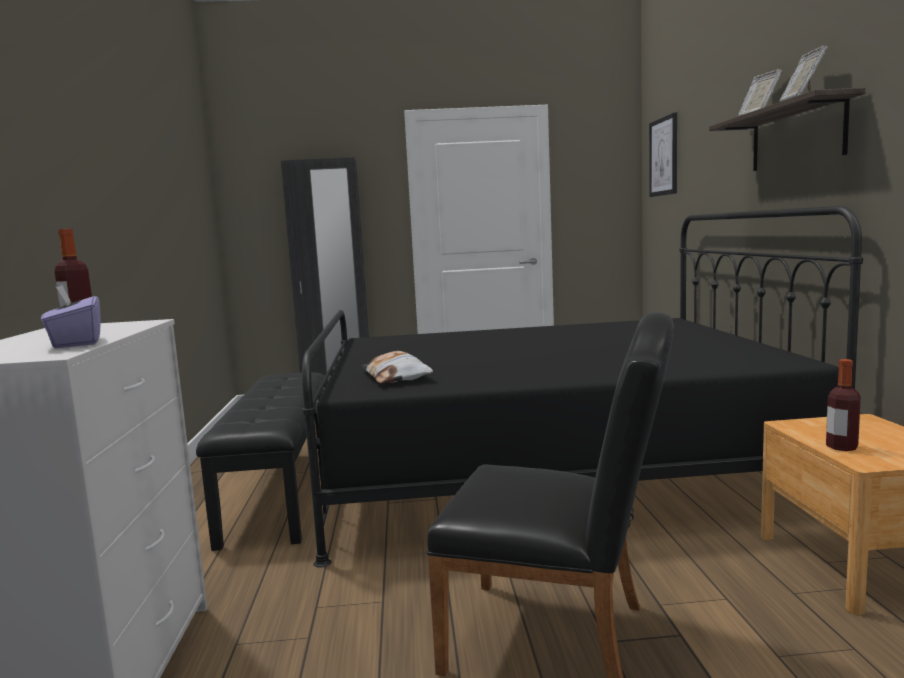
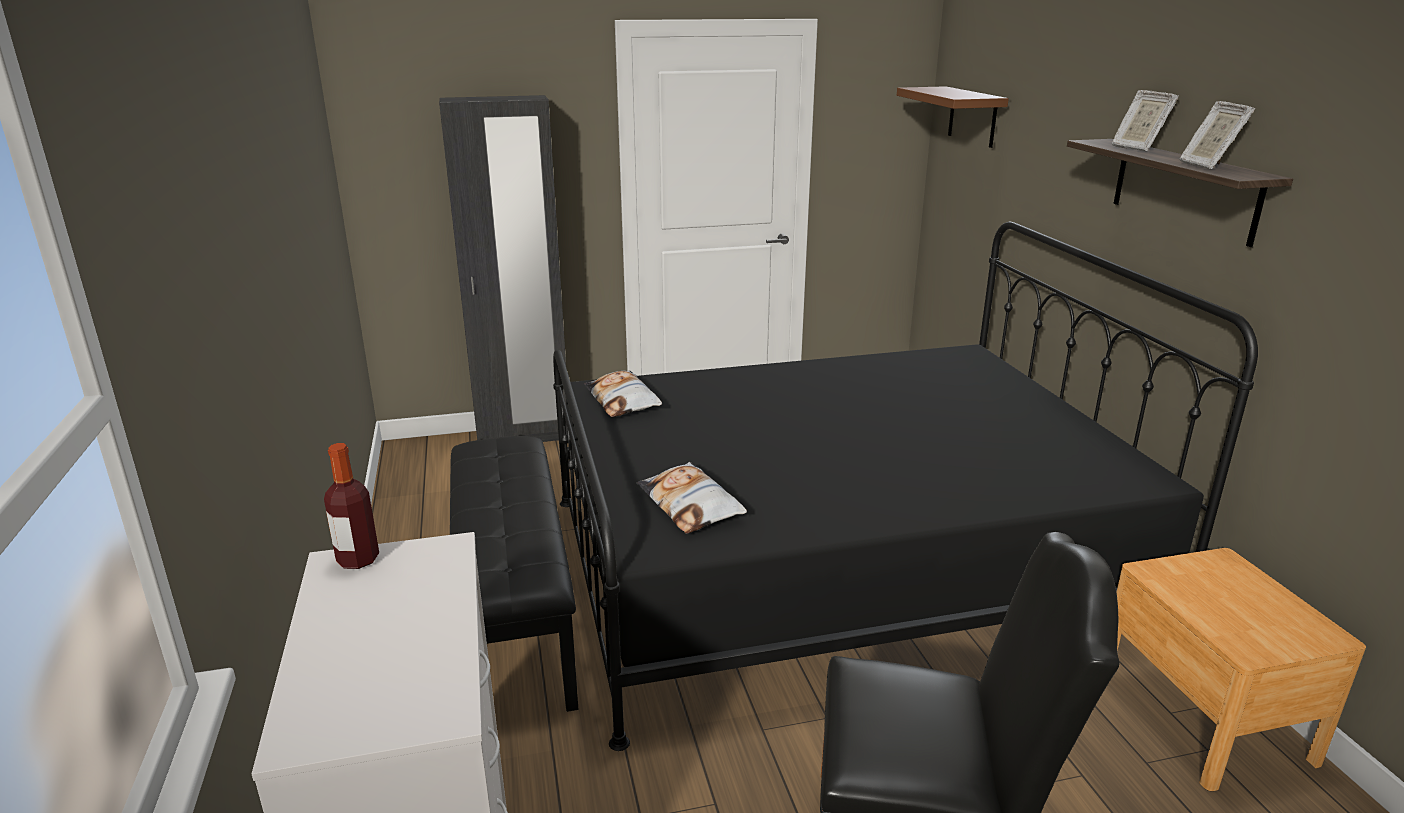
camera: 10 degrees left, 15 degrees up
purple tissue box [41,285,101,348] -> none
picture [649,112,677,197] -> brown shelf [897,86,1009,148]
bottle [826,359,861,451] -> none
none -> pillow [584,370,662,417]

